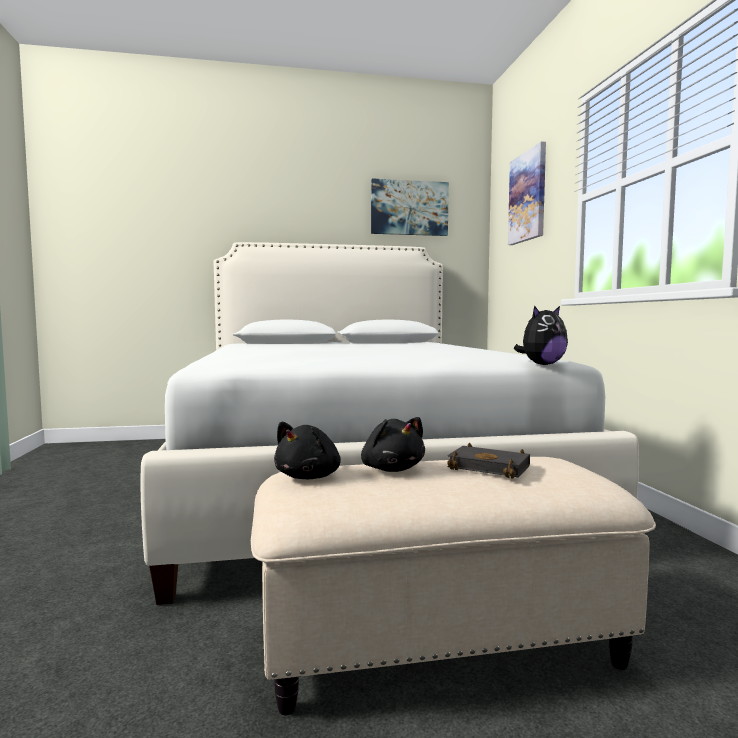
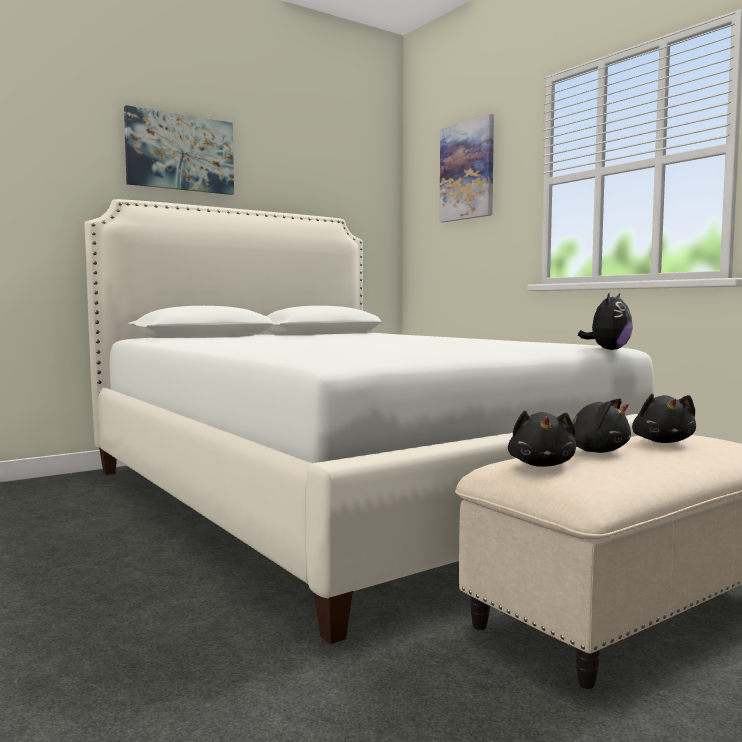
camera: 25 degrees left, 0 degrees up
picture [371,178,449,236] -> picture moved to [124,105,234,195]
black book [447,443,530,479] -> black plush toy [632,394,696,443]

